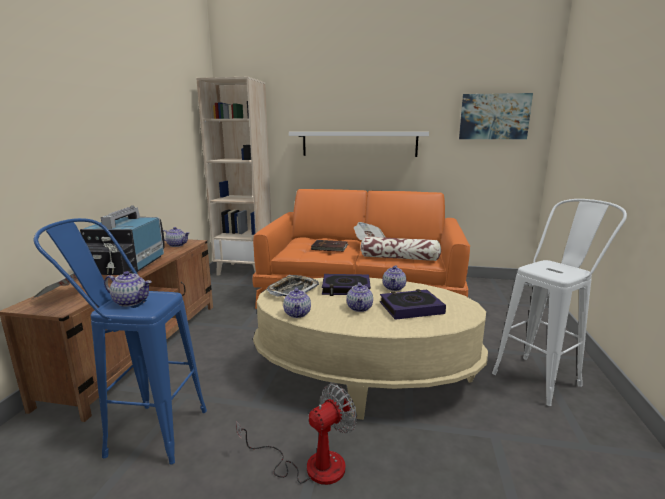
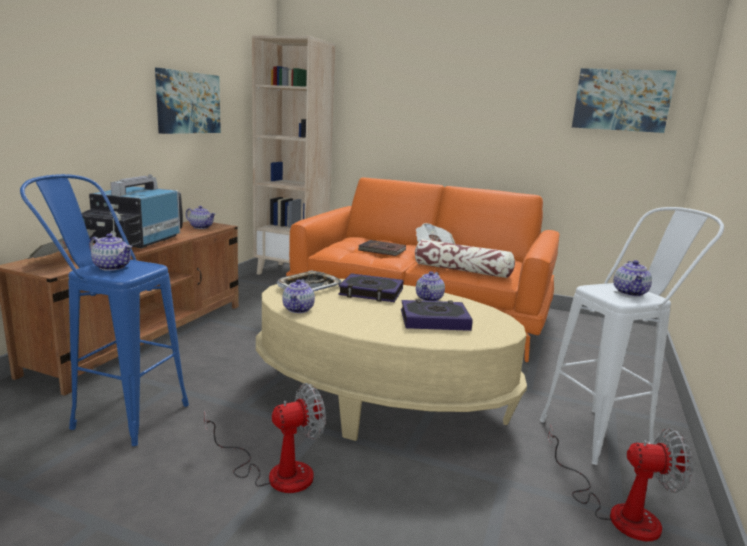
camera: 10 degrees right, 0 degrees up
white shelf [289,132,429,157] -> none
teapot [346,282,373,312] -> teapot moved to [613,260,652,297]
none -> picture [155,68,221,134]
none -> fan [548,424,693,541]

